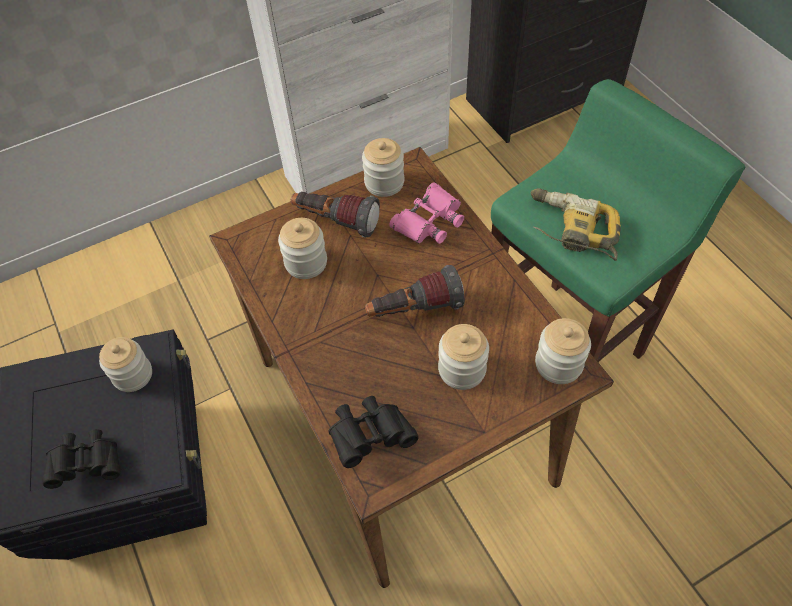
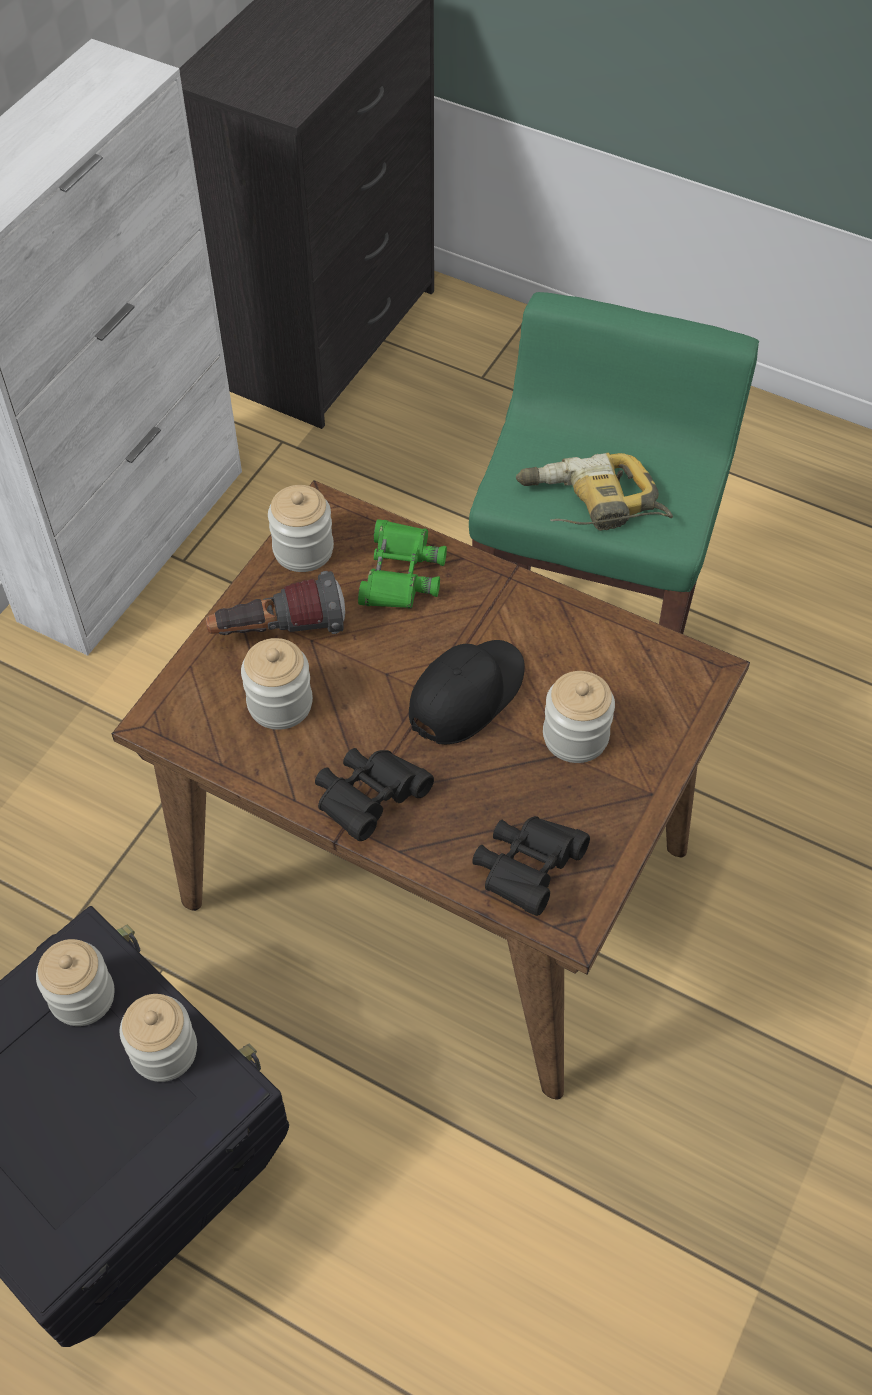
camera: 35 degrees left, 0 degrees up
black binoculars [42,429,120,489] -> black binoculars moved to [315,748,434,841]
flashlight [365,265,464,317] -> black cap [409,640,525,744]
pink binoculars [389,182,464,244] -> green binoculars [358,519,447,608]
jar [535,318,591,384] -> jar moved to [120,994,197,1082]

